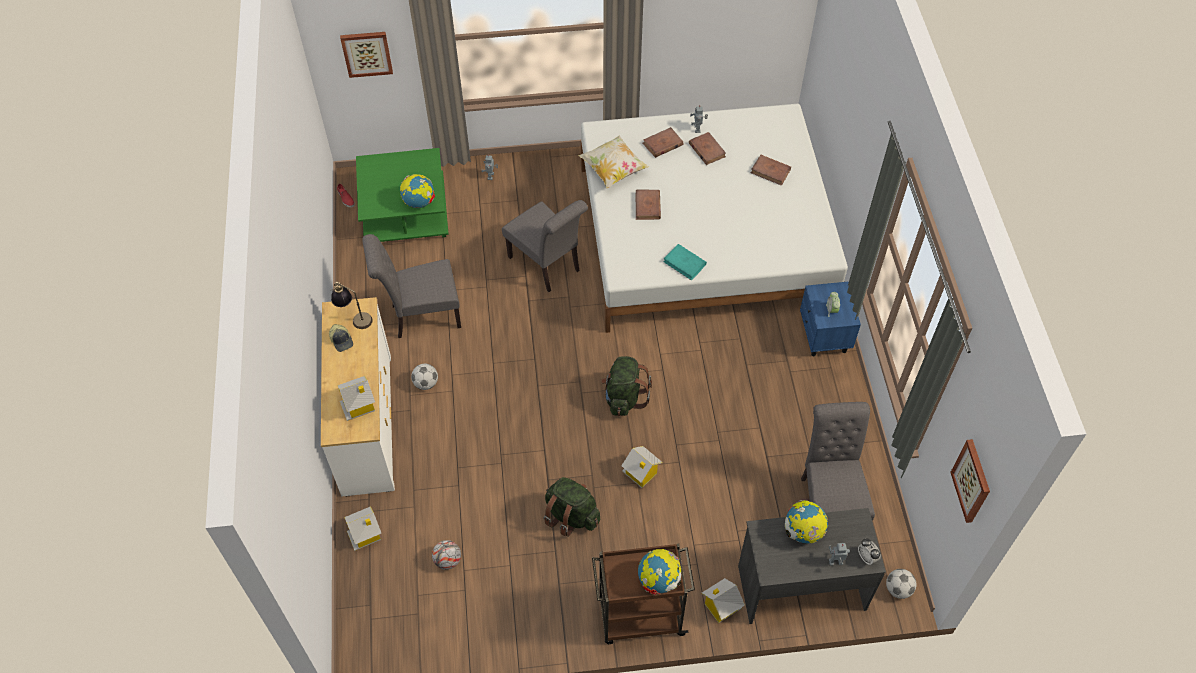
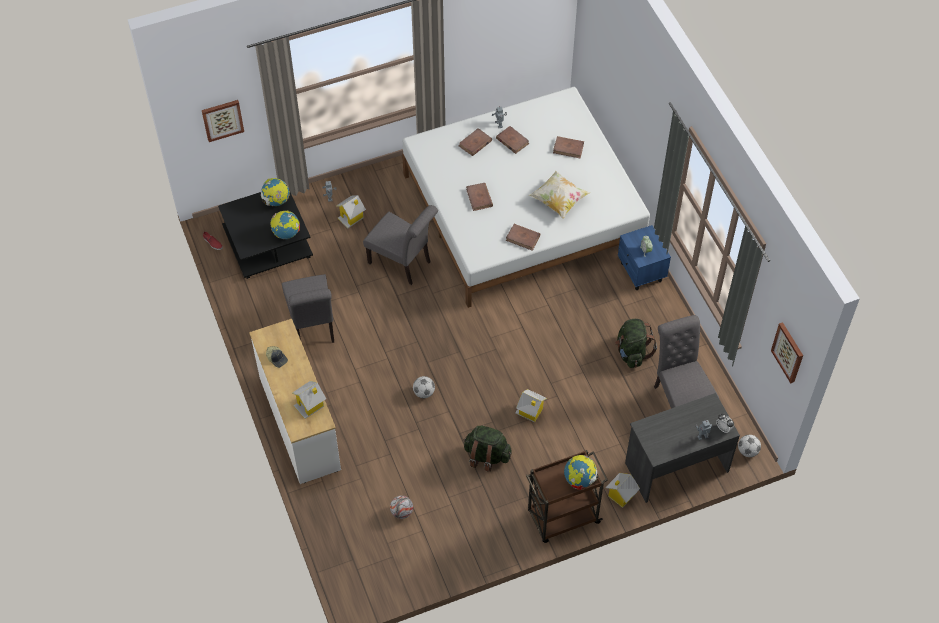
camera: 15 degrees left, 0 degrees up
table lamp [331,281,373,329] -> none
toy house [344,506,381,551] -> toy house moved to [336,195,366,228]
green coffee table [356,148,449,242] -> black coffee table [218,190,313,279]
grey chair [362,234,461,338] -> grey chair turned 75 degrees counterclockwise [282,274,334,343]
football [411,364,438,390] -> football moved to [413,376,435,398]
pillow [578,135,649,188] -> pillow moved to [529,171,590,219]
green backpack [601,356,652,416] -> green backpack moved to [615,319,657,368]
turquoise book [663,244,707,280] -> brown book [506,224,540,251]
globe [785,500,828,543] -> globe moved to [261,178,290,206]

